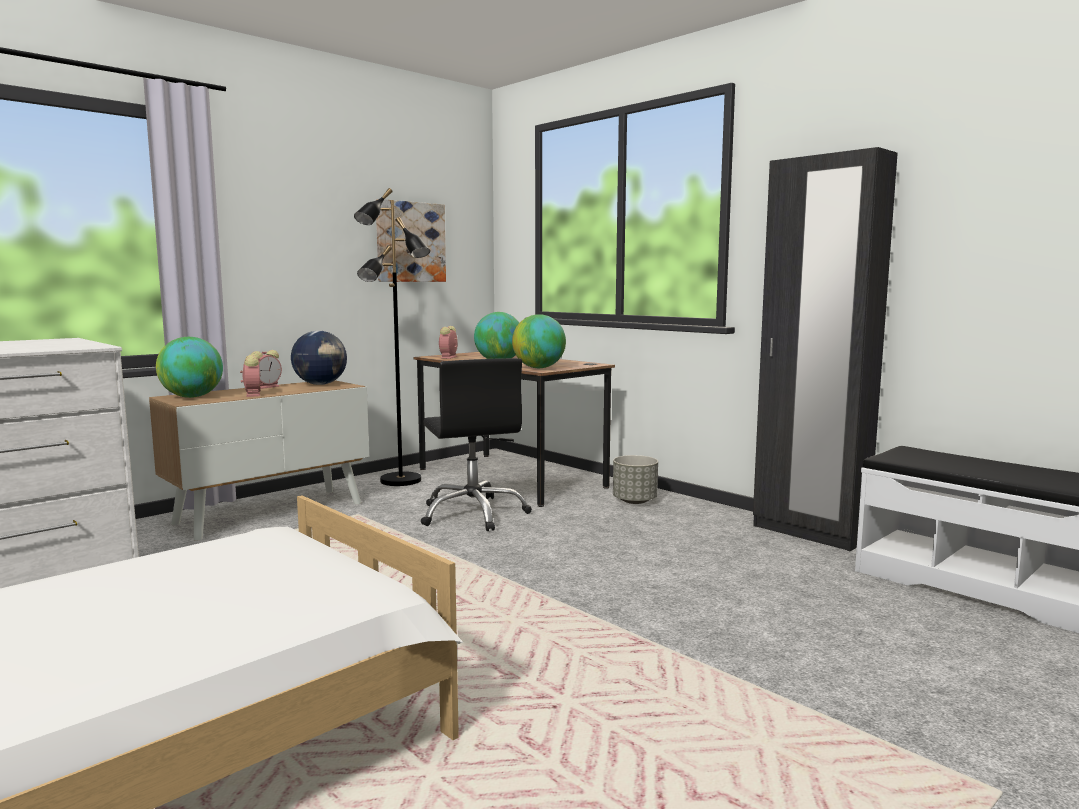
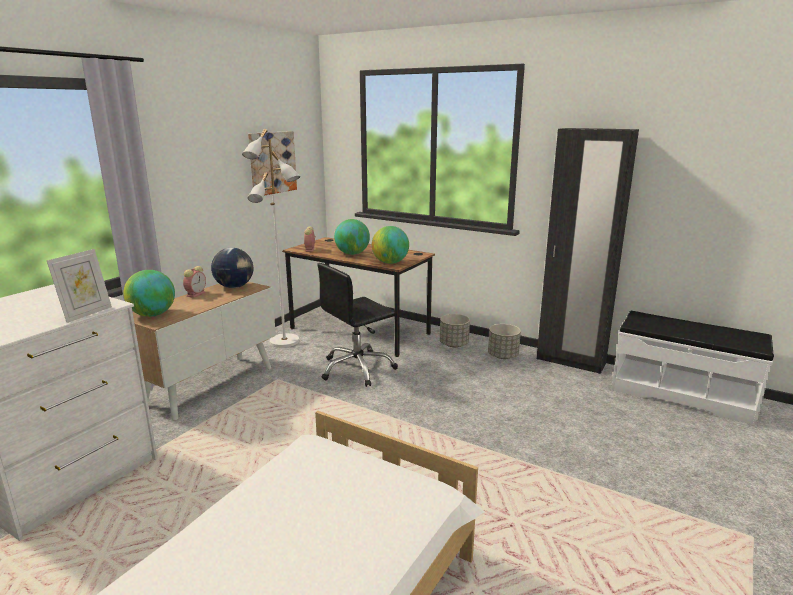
camera: 15 degrees left, 10 degrees up
alarm clock [240,355,261,397] -> none
black floor lamp [354,188,430,486] -> white floor lamp [242,129,300,348]
black office chair [421,358,532,531] -> black office chair turned 90 degrees clockwise [317,263,398,387]
none -> picture frame [47,249,112,323]
none -> grey planter [488,324,521,359]

